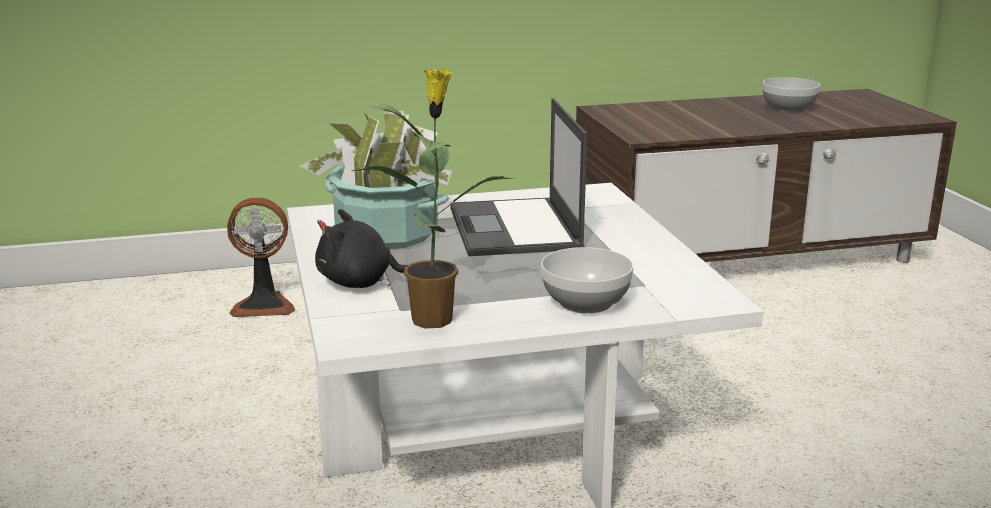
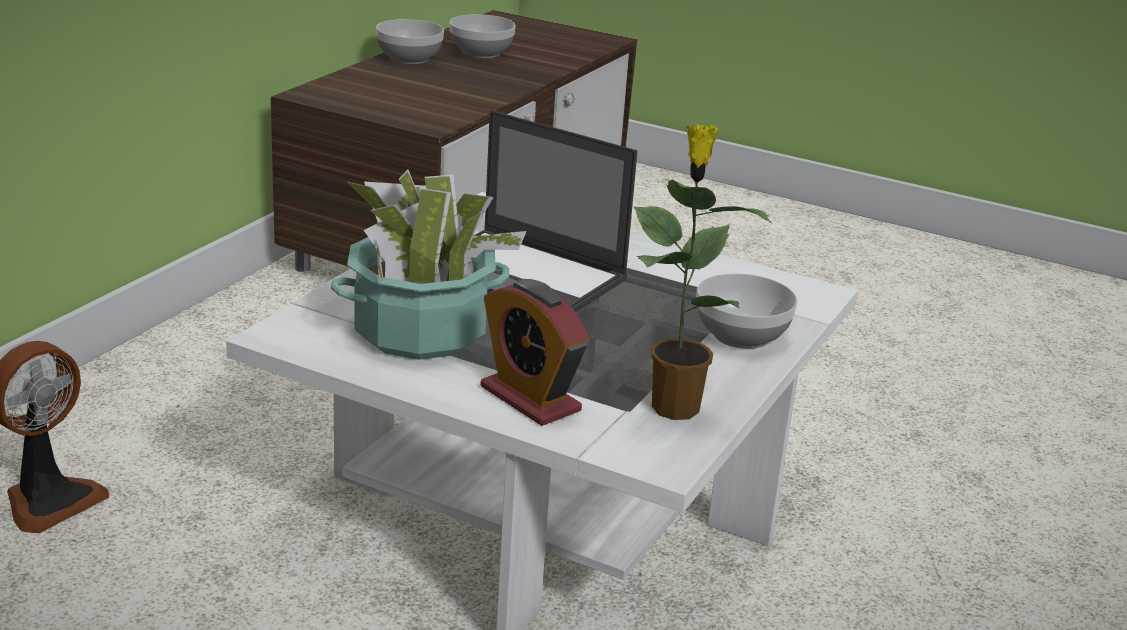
camera: 50 degrees left, 5 degrees up
black plush toy [315,209,408,288] -> alarm clock [481,279,590,426]
none -> bowl [376,19,444,64]

